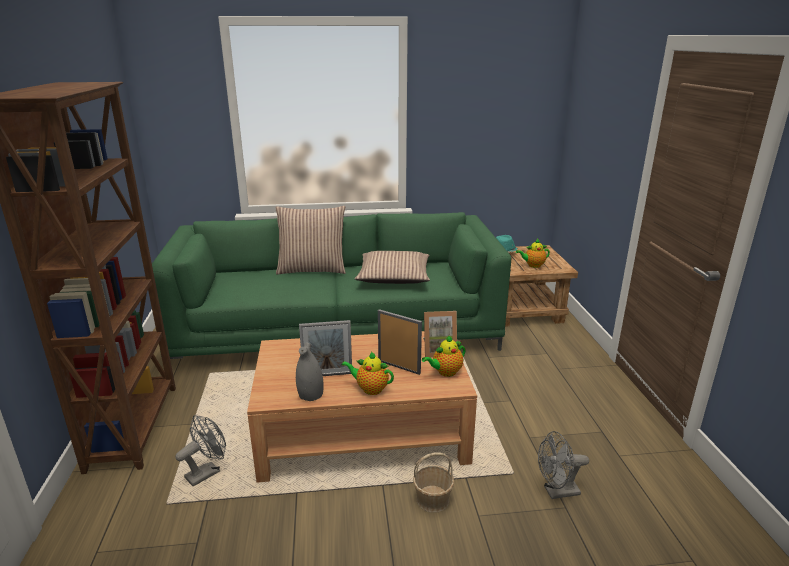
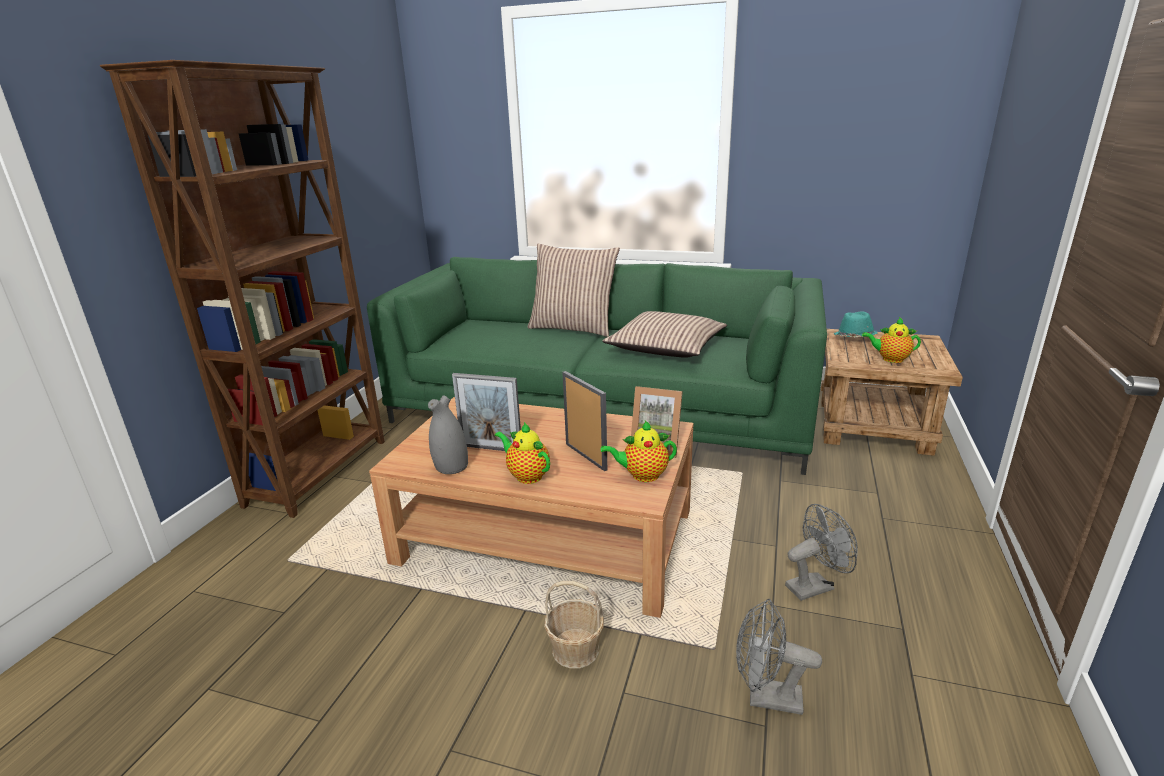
camera: 25 degrees right, 0 degrees up
grey fan [175,415,226,486] -> grey fan moved to [785,504,858,601]

